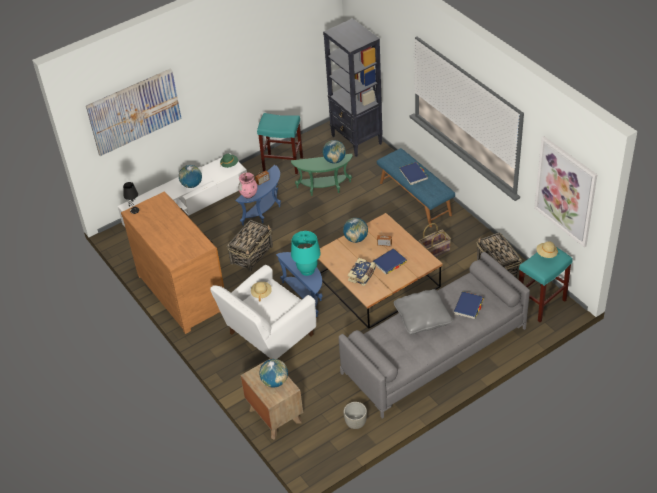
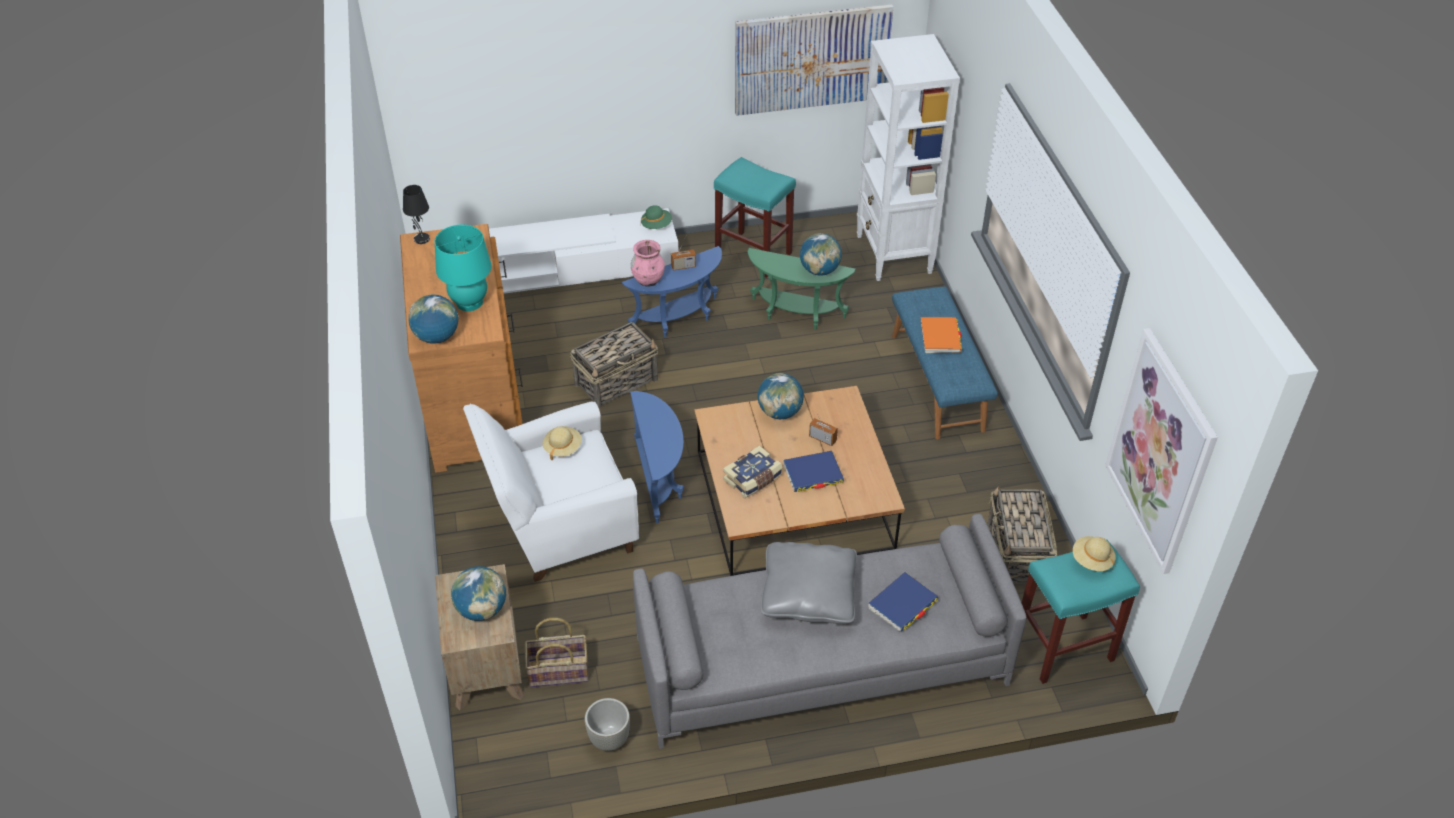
camera: 20 degrees right, 0 degrees up
picture [86,68,182,156] -> picture moved to [735,5,893,116]
globe [179,165,202,188] -> globe moved to [408,294,459,344]
turquoise table lamp [291,231,321,276] -> turquoise table lamp moved to [435,225,491,311]
black bookcase [323,18,382,157] -> white bookcase [857,34,960,281]
blue book [400,162,428,185] -> orange book [921,317,962,353]
basket [419,223,451,257] -> basket moved to [525,618,589,687]

